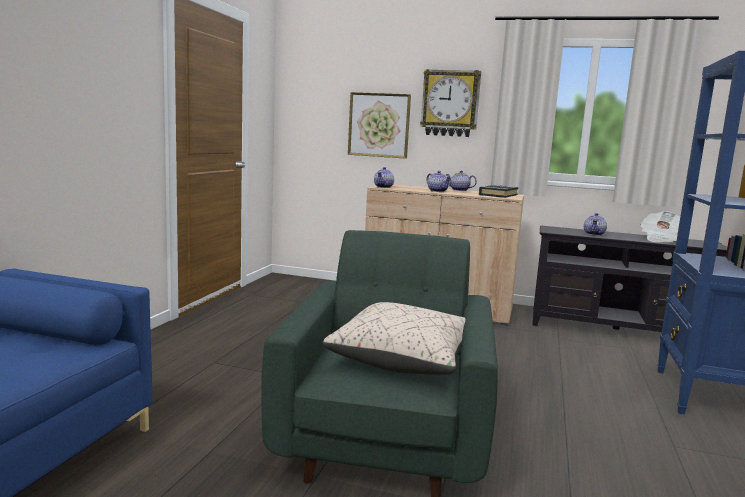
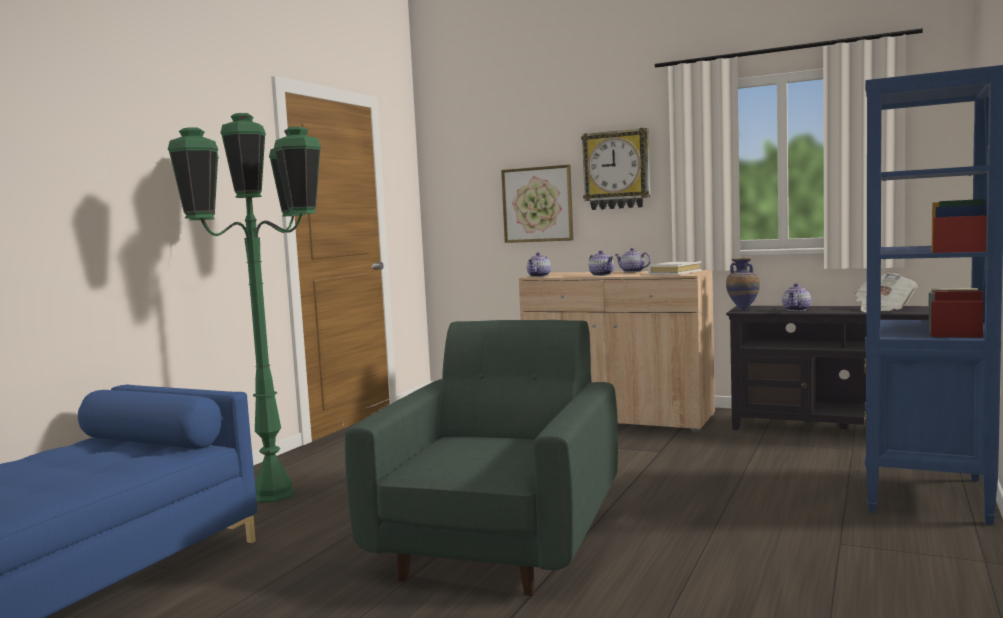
camera: 10 degrees right, 5 degrees down
beige pillow [323,302,465,375] -> none
black book [479,185,518,198] -> white book [648,261,701,275]
none -> green floor lamp [168,113,321,503]
none -> vase [726,258,760,310]

